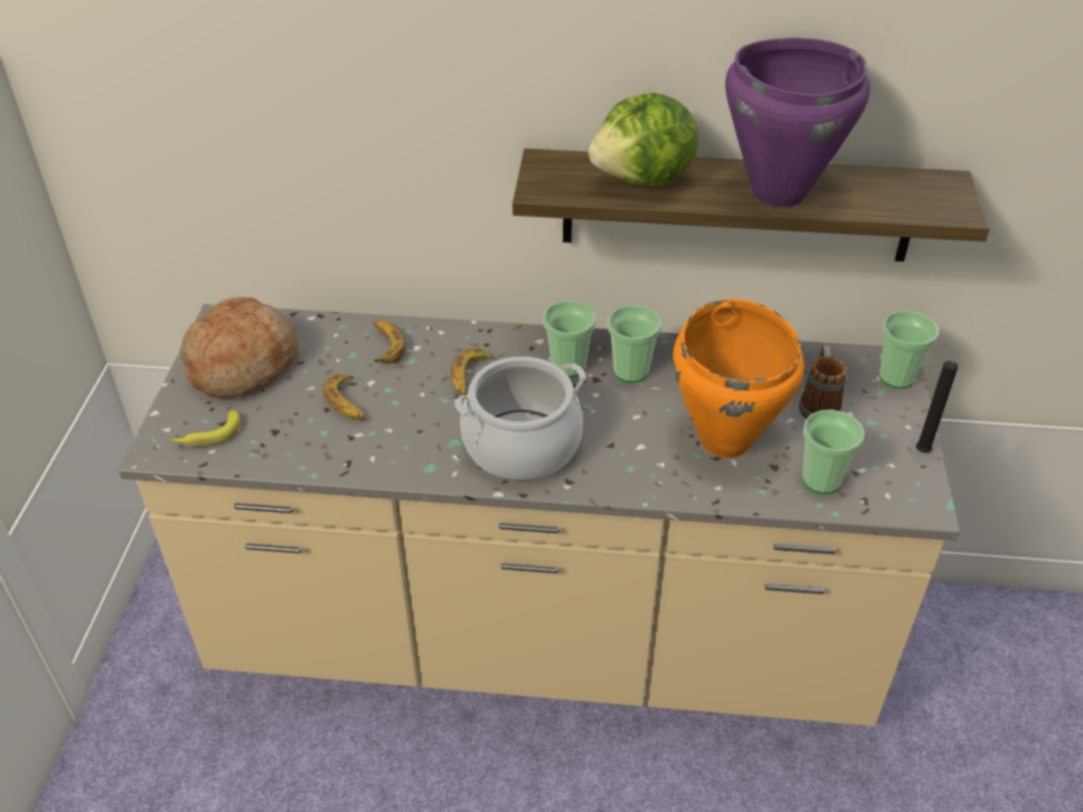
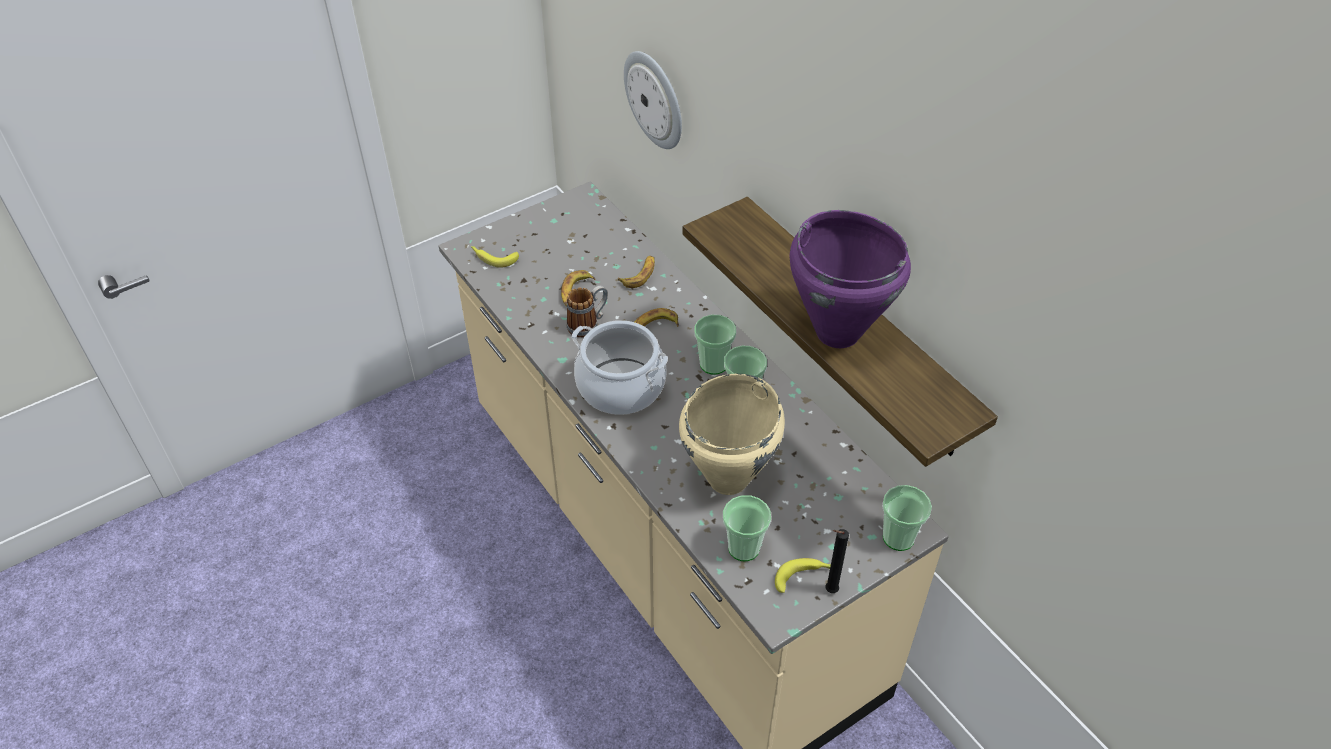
camera: 50 degrees right, 5 degrees up
bread [180,297,299,398] -> none
lettuce [588,93,698,186] -> none
orange cooking pot [673,299,804,458] -> beige cooking pot [679,374,785,495]
mug [799,345,847,419] -> mug moved to [566,285,608,337]
none -> wall clock [624,51,682,149]
none -> banana [775,558,831,593]

